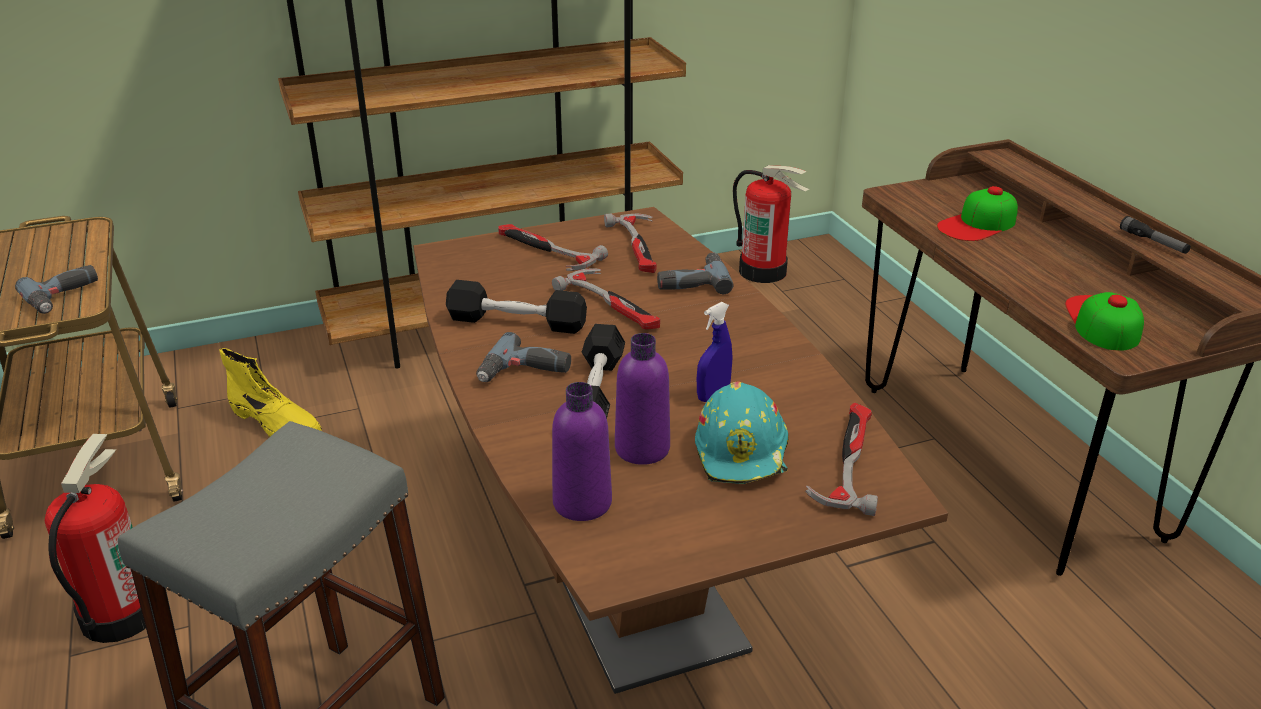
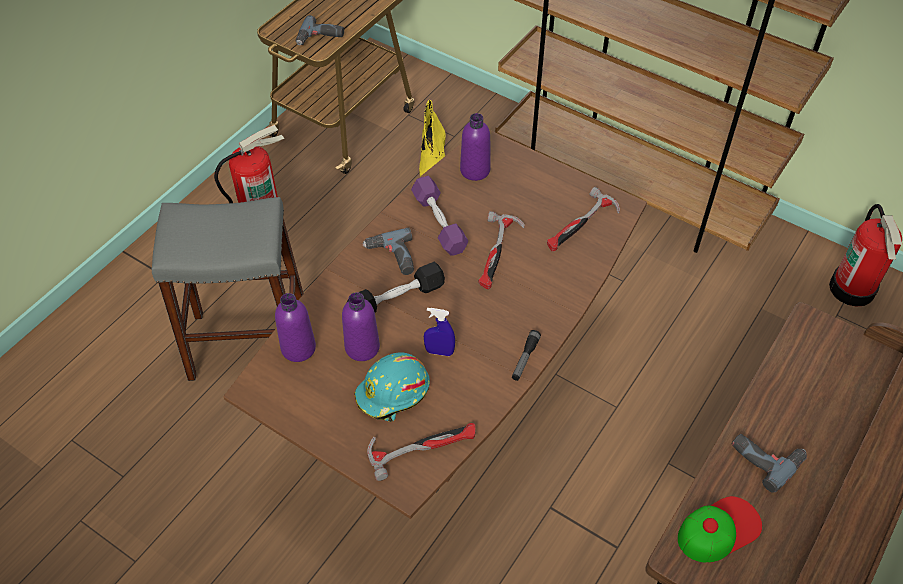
camera: 55 degrees right, 20 degrees up
black dumbbell [446,280,587,334] -> purple dumbbell [411,176,468,256]
hammer [498,224,608,271] -> none
power drill [657,252,734,294] -> power drill moved to [732,434,807,493]
cap [937,186,1018,241] -> none
flashlight [1120,216,1191,254] -> flashlight moved to [512,330,541,381]
none -> purple bottle [460,113,491,181]

